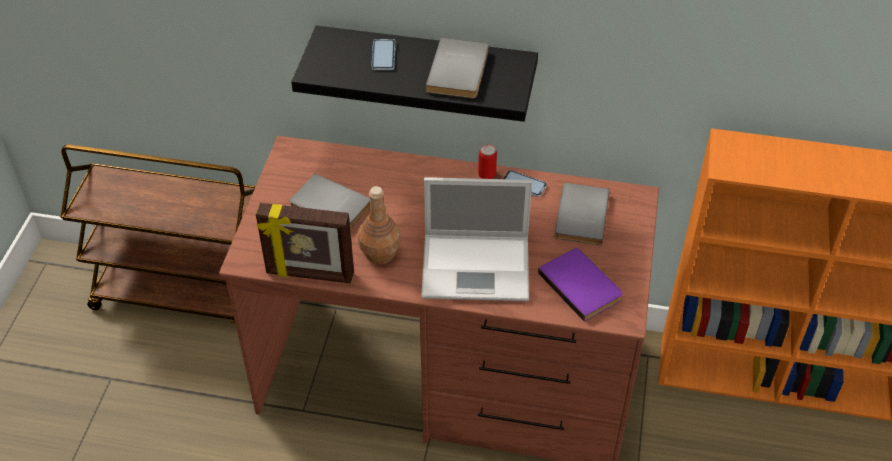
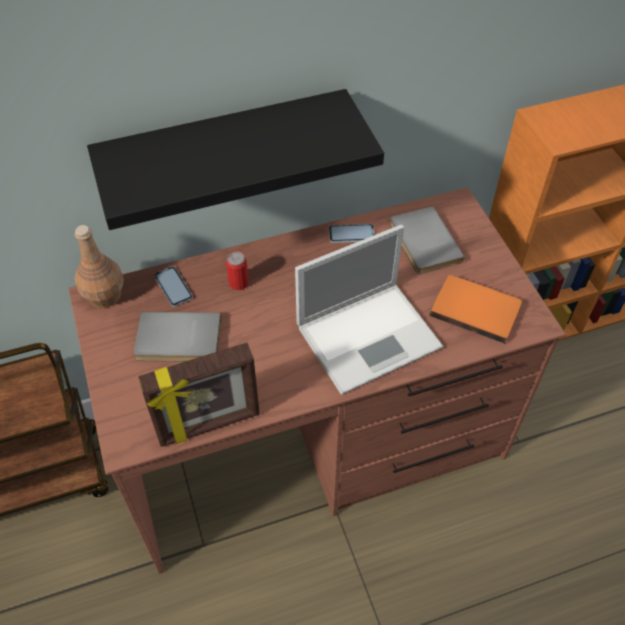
camera: 30 degrees left, 5 degrees up
brown bottle [358,186,401,264] -> brown bottle moved to [75,225,124,308]
phone [371,39,395,70] -> phone moved to [154,266,193,307]
grey book [425,38,489,98] -> none
can [478,144,497,179] -> can moved to [226,251,249,290]
purple book [538,248,623,322] -> orange book [429,275,522,344]

